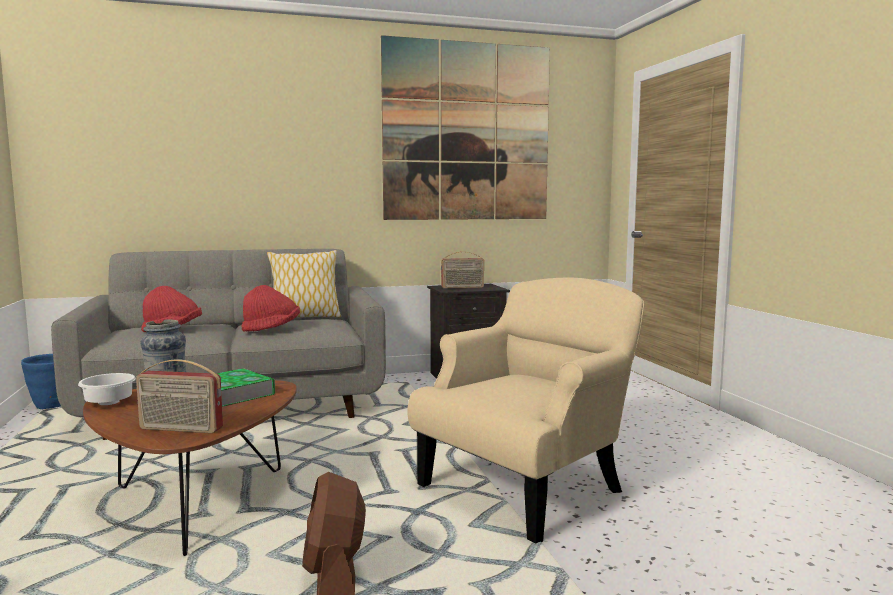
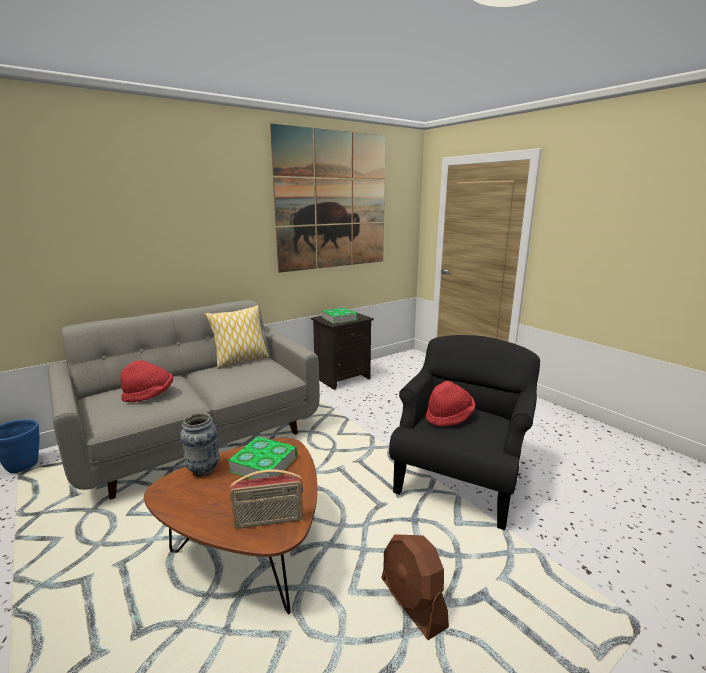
camera: 20 degrees left, 10 degrees up
white bowl [78,373,136,405] -> none
red hat [242,285,300,332] -> red hat moved to [426,381,475,426]
beige armchair [407,277,644,543] -> black armchair [389,335,540,530]
radio [441,252,484,289] -> book [322,308,358,324]

